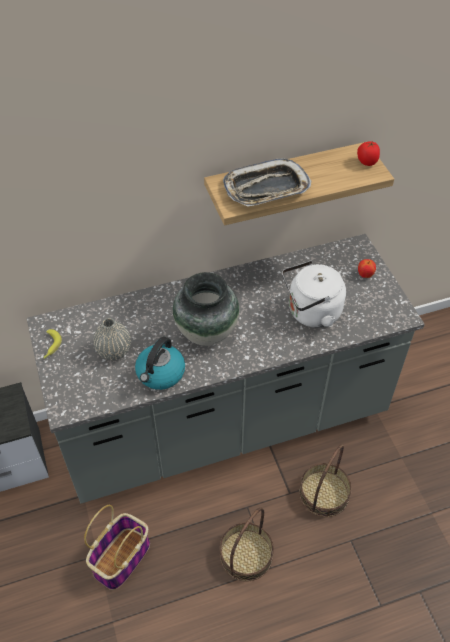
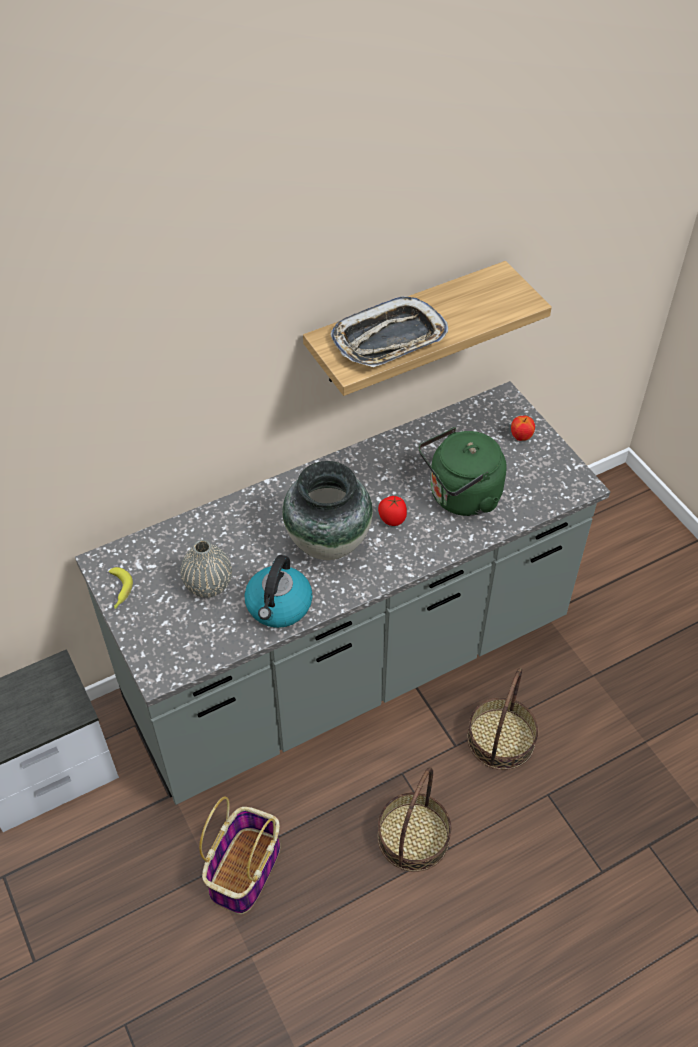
camera: 10 degrees left, 0 degrees up
white kettle [282,261,346,328] -> green kettle [419,427,506,516]
tomato [357,141,380,166] -> tomato moved to [378,496,407,526]

